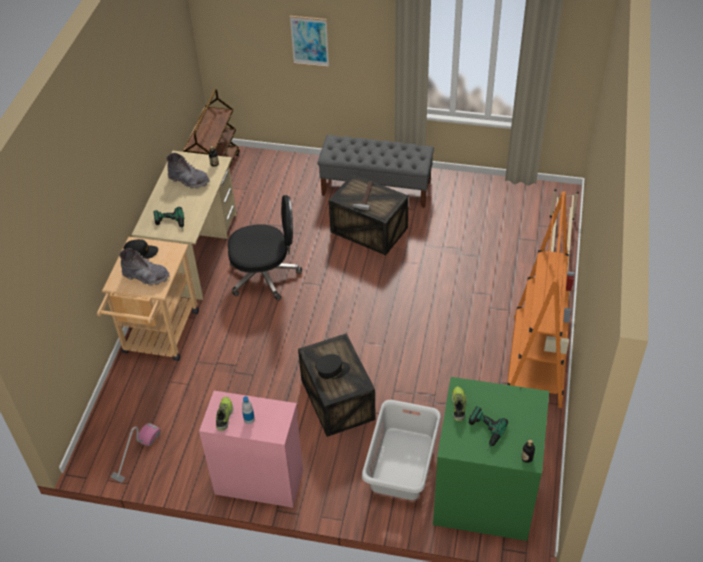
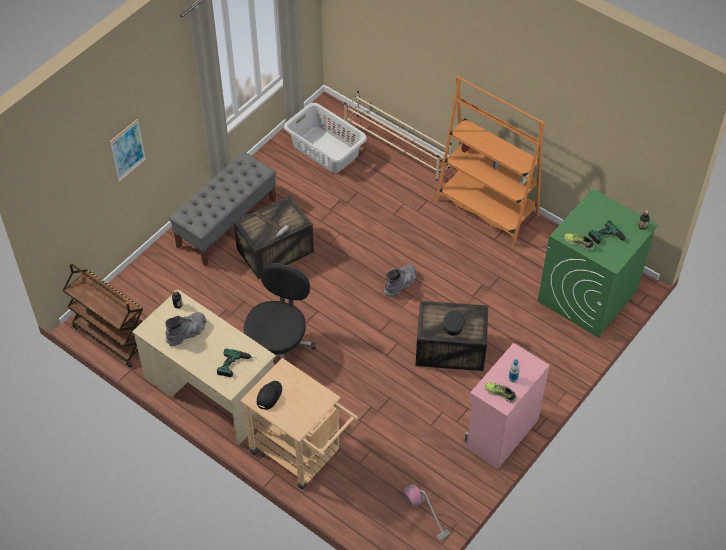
camera: 65 degrees left, 5 degrees up
grey boot [120,248,169,286] -> grey boot moved to [384,264,416,297]
grey laundry basket [362,400,441,500] -> grey laundry basket moved to [284,103,367,173]

